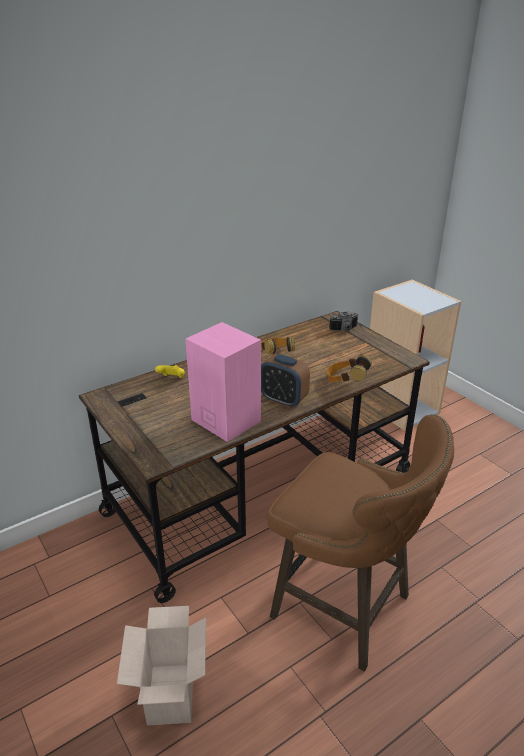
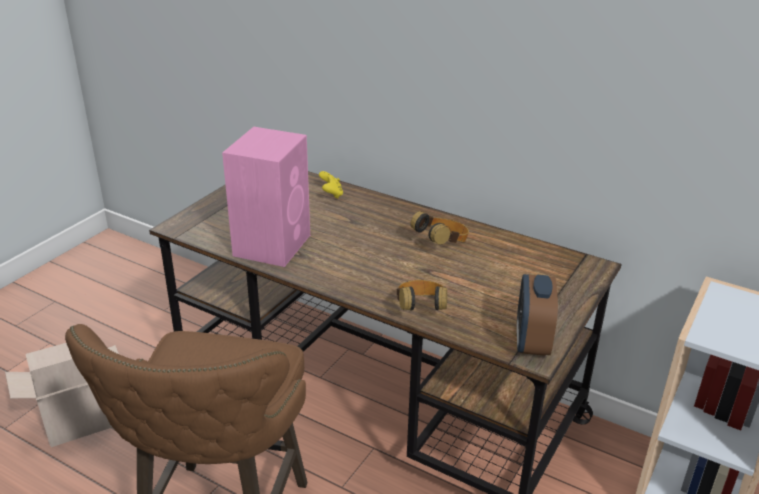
camera: 65 degrees right, 0 degrees up
alarm clock [261,354,310,408] -> alarm clock moved to [517,274,558,356]
camera [329,311,358,331] -> none

